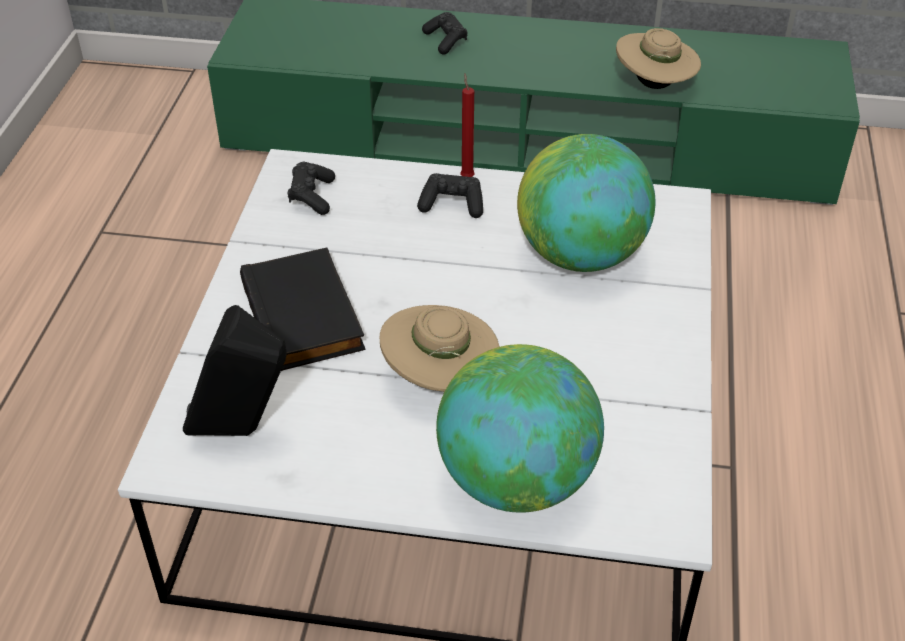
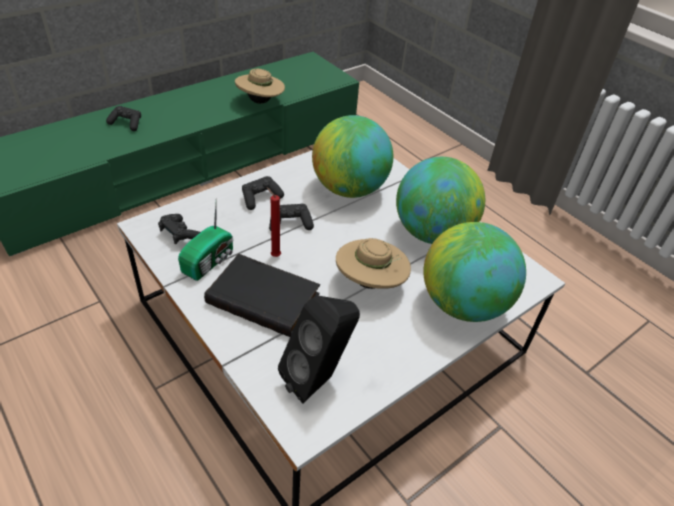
camera: 50 degrees left, 0 degrees up
red candle [460,74,475,177] -> red candle moved to [267,187,281,257]
none -> radio [178,200,233,281]
none -> black game controller [269,204,314,231]
none -> globe [396,157,485,244]

